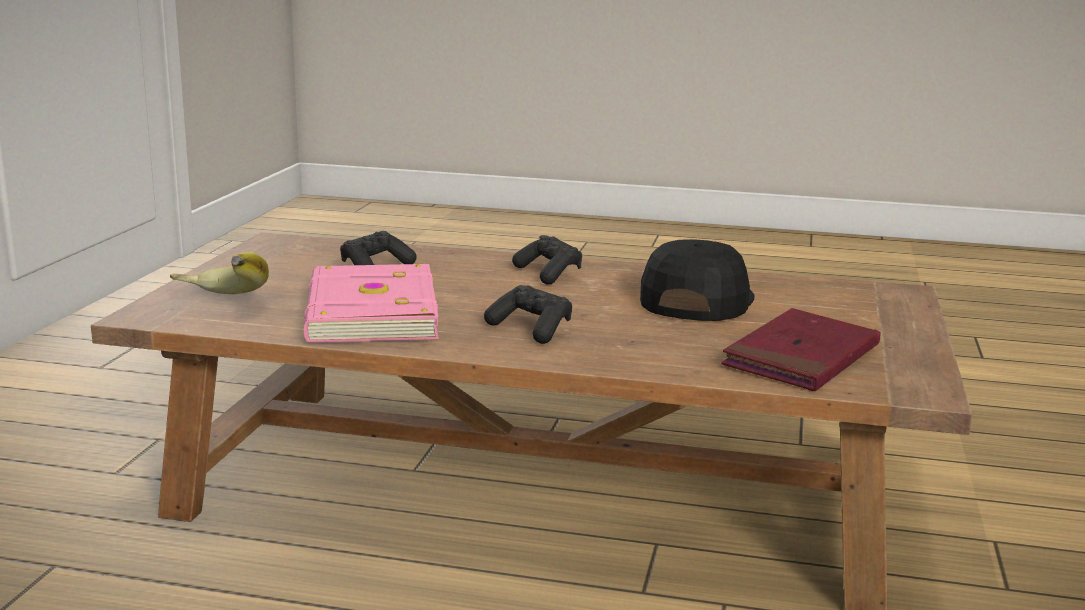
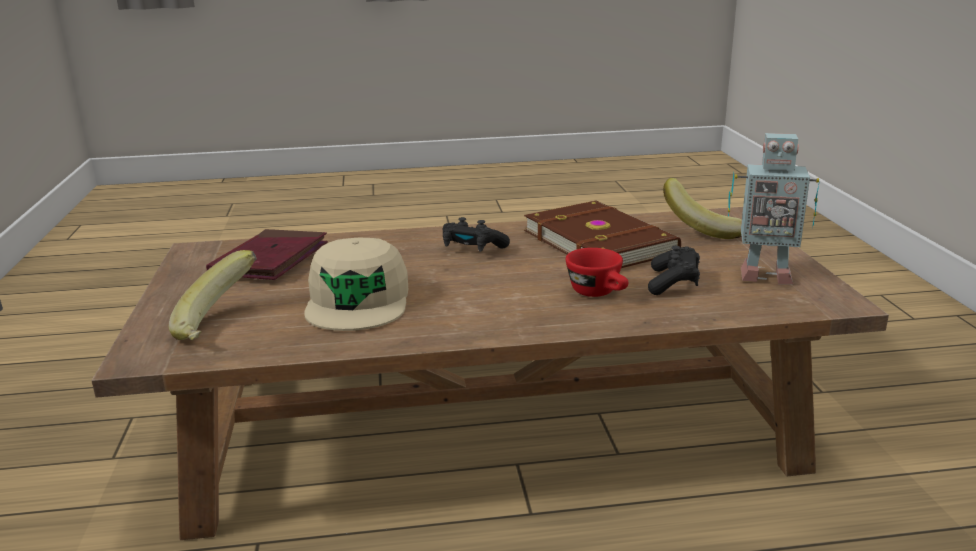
camera: 160 degrees right, 5 degrees up
pink book [304,264,439,343] -> brown book [524,201,681,268]
black game controller [512,235,582,285] -> none
black cap [640,239,754,321] -> beige cap [304,237,408,331]
none -> banana [169,250,257,340]
none -> red cup [566,248,628,297]
none -> toy robot [728,133,820,285]

